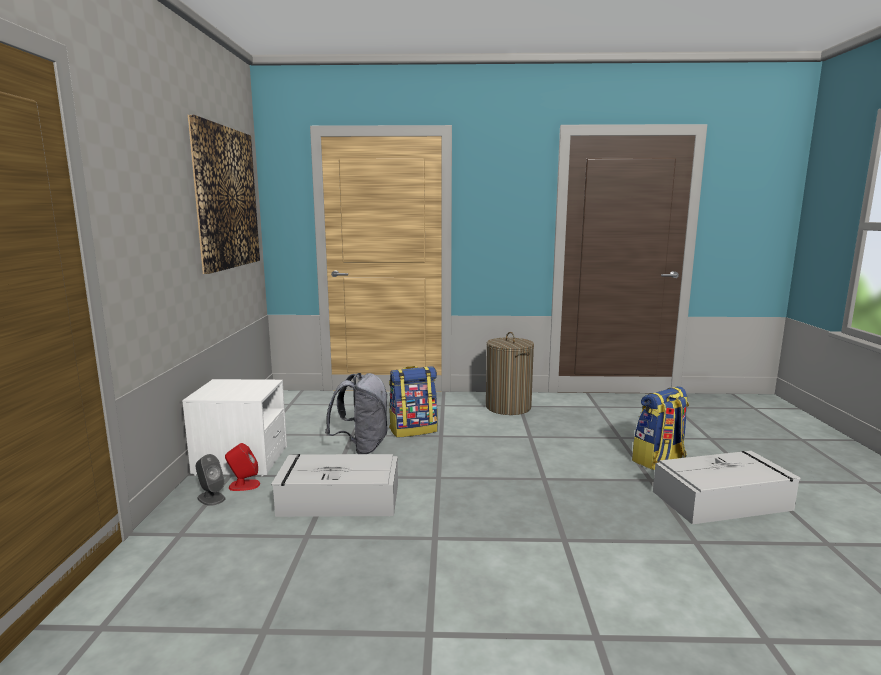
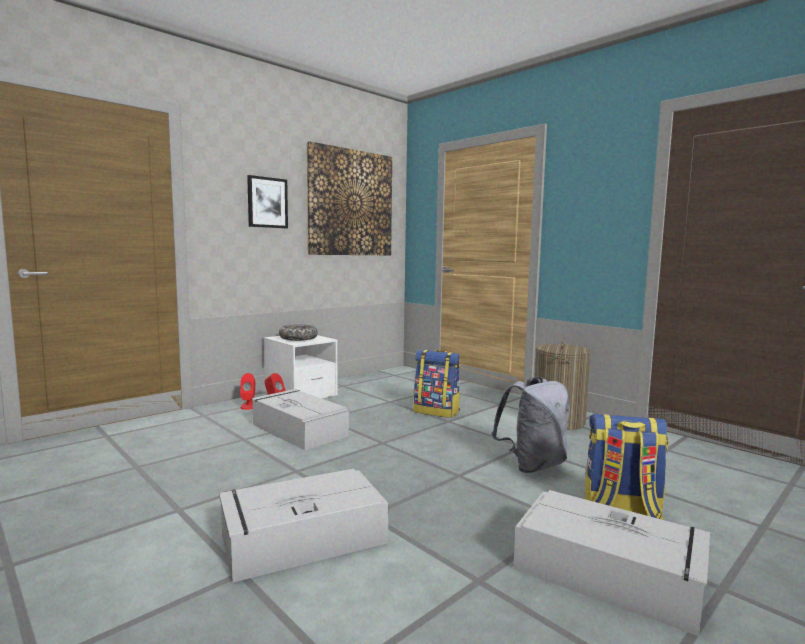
camera: 45 degrees right, 5 degrees down
grey speaker [196,454,225,506] -> red speaker [240,373,256,410]
grey backpack [325,373,388,454] -> grey backpack moved to [491,377,570,473]
none -> grey storage box [219,469,388,583]
none -> picture [247,175,288,228]
none -> bowl [279,324,318,341]

